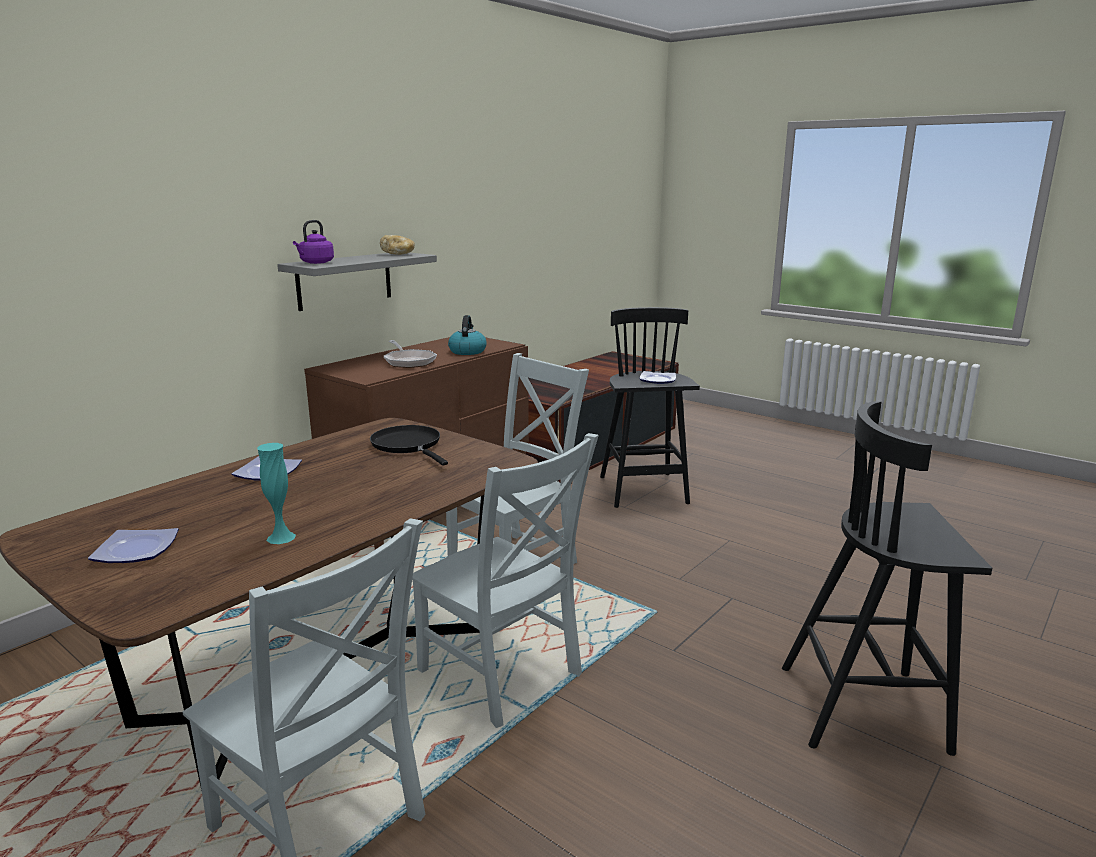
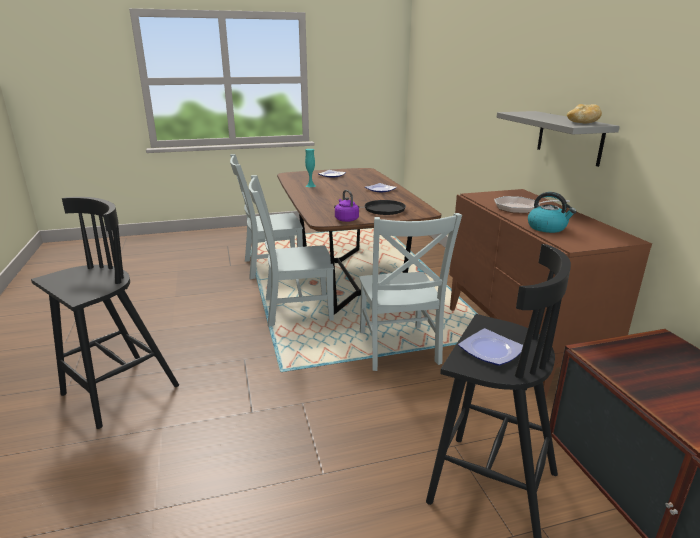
camera: 125 degrees right, 5 degrees up
purple kettle [293,220,334,264] -> purple kettle moved to [335,190,359,222]

